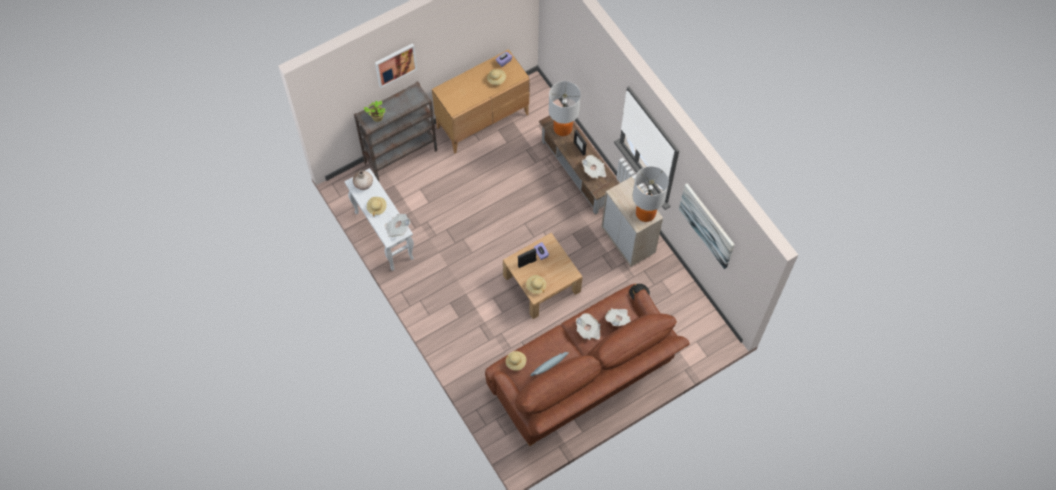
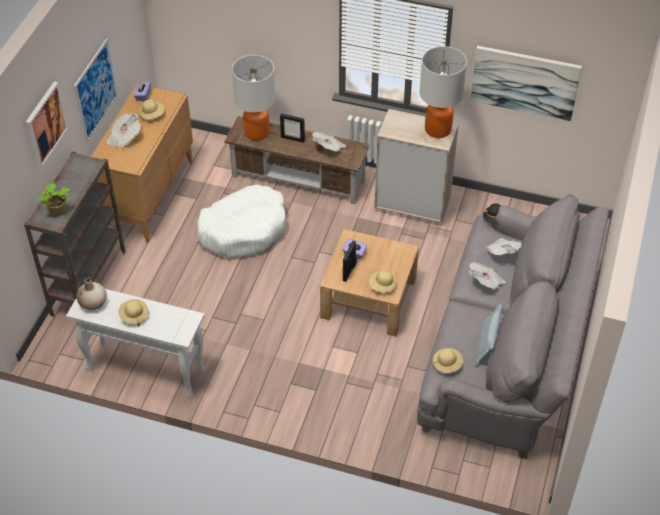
camera: 40 degrees left, 15 degrees down
newspaper [385,214,410,237] -> newspaper moved to [107,113,141,148]
brown sofa [485,284,690,446] -> grey sofa [417,194,610,459]
none -> picture [74,39,118,143]
none -> white dog bed [197,184,286,258]

